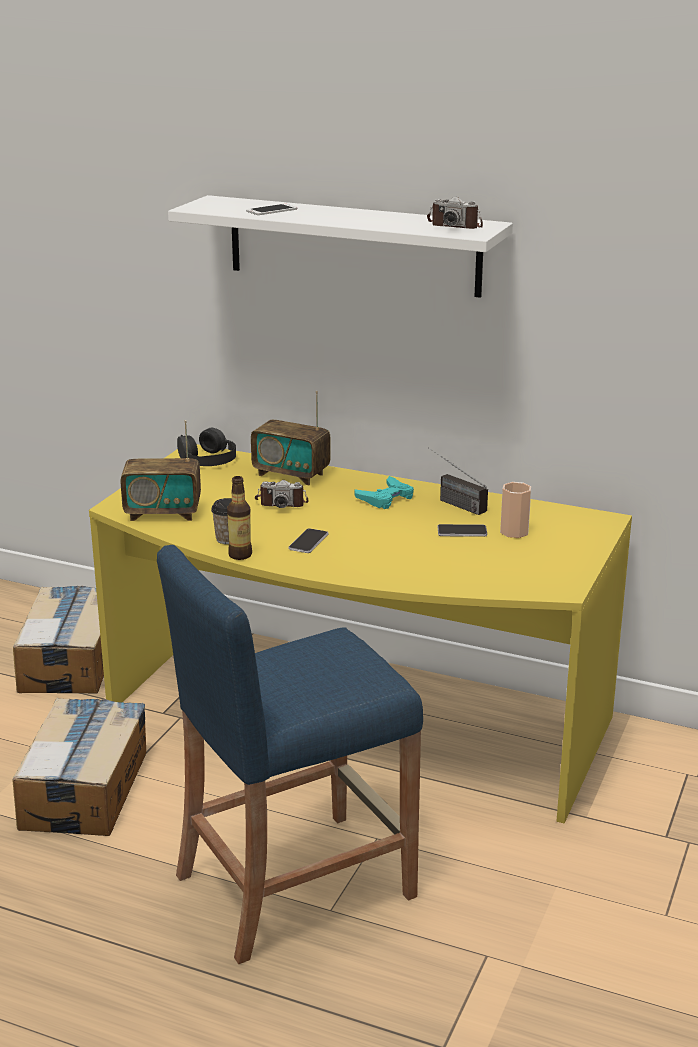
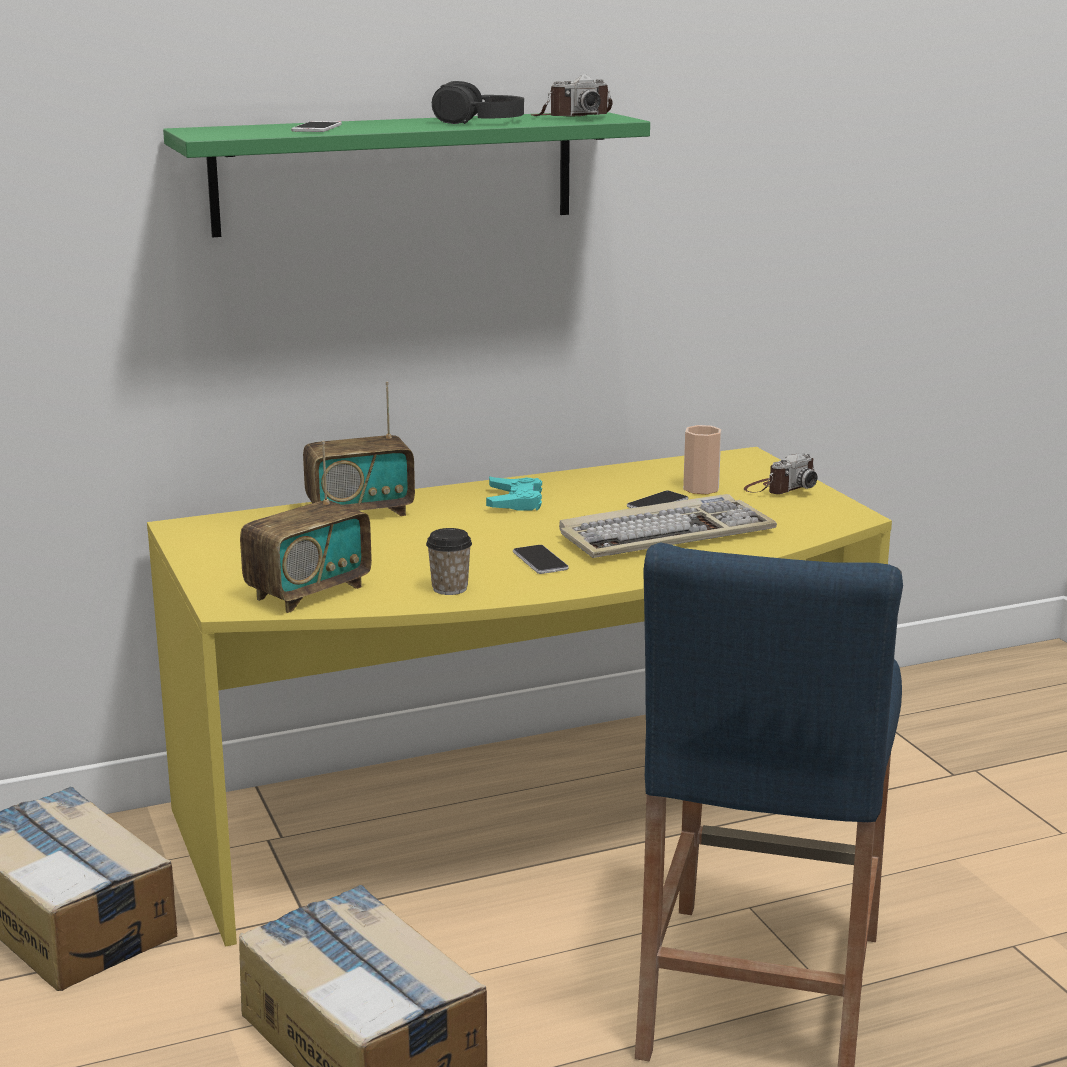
camera: 45 degrees left, 5 degrees down
white shelf [168,195,513,298] -> green shelf [163,112,650,237]
black headphones [177,428,236,466] -> black headphones moved to [432,81,524,124]
bottle [227,476,252,560] -> none
camera [255,480,308,508] -> camera moved to [744,453,817,494]
radio [428,447,488,515] -> none
none -> keyboard [559,494,777,558]

